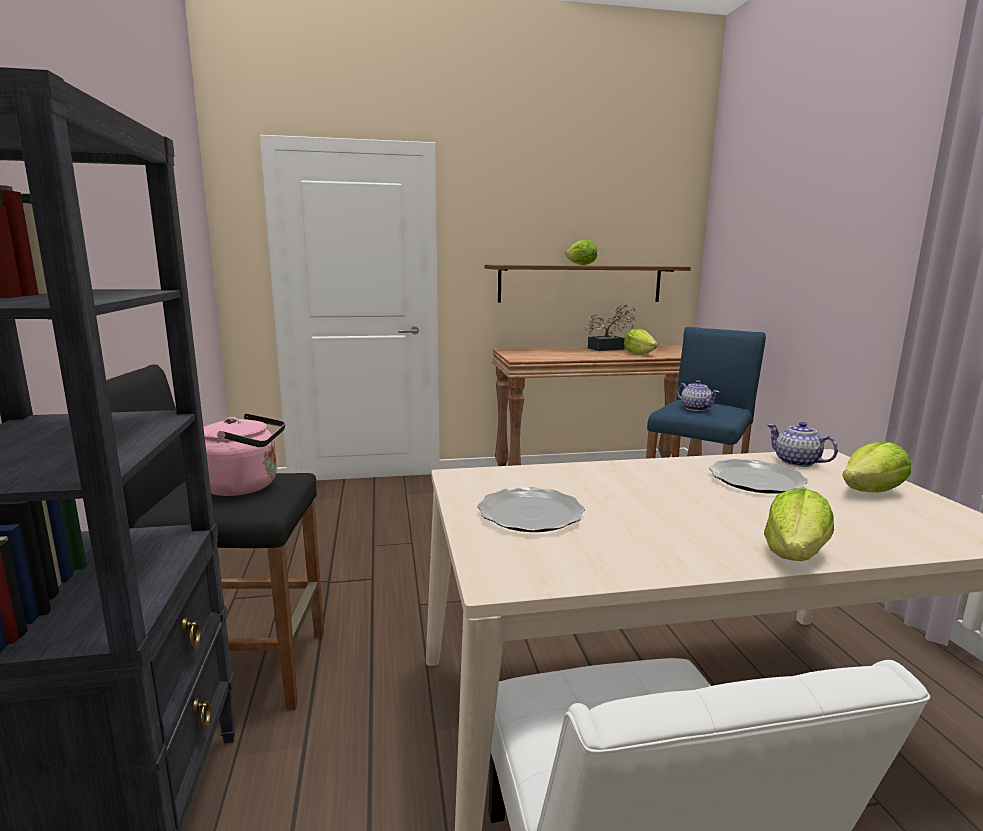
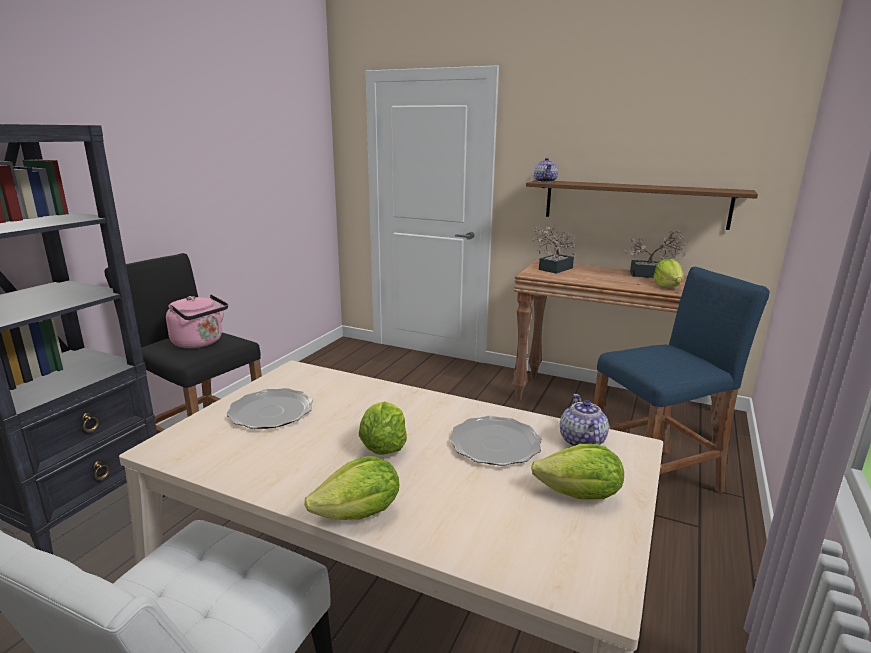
camera: 35 degrees right, 5 degrees up
lettuce [565,240,597,265] -> lettuce moved to [359,401,407,455]
teapot [676,380,719,411] -> teapot moved to [534,158,558,182]
none -> potted plant [532,226,576,273]

